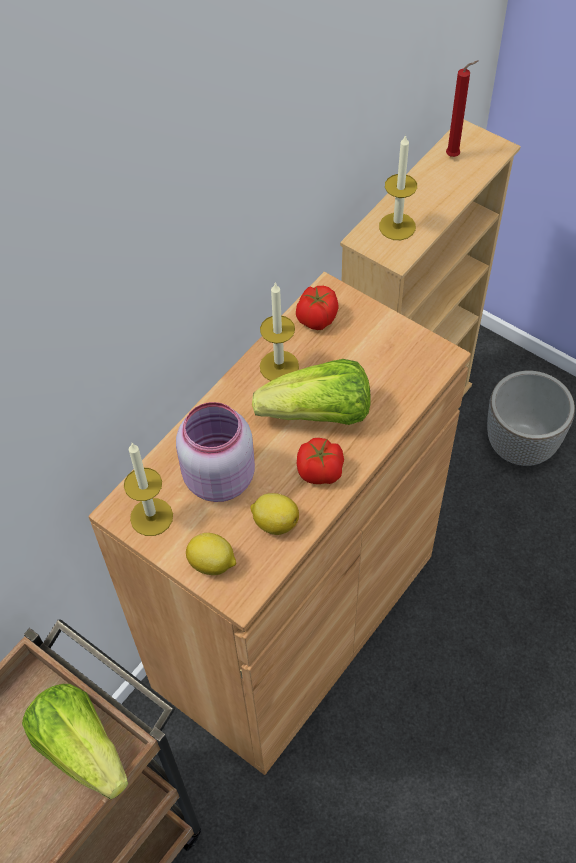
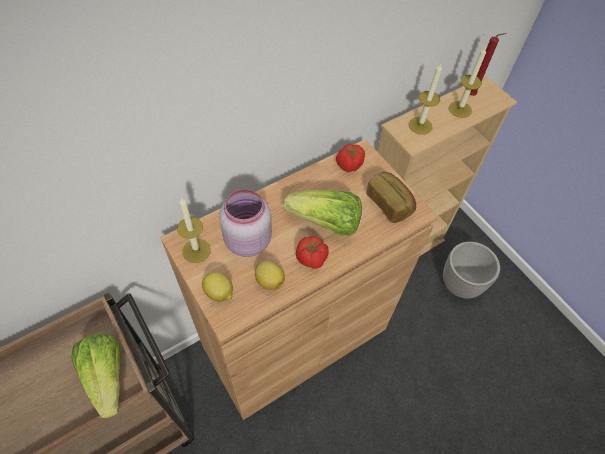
camera: 15 degrees right, 0 degrees up
candle [260,282,299,381] -> candle moved to [449,46,486,118]
none -> bread [366,172,416,223]

